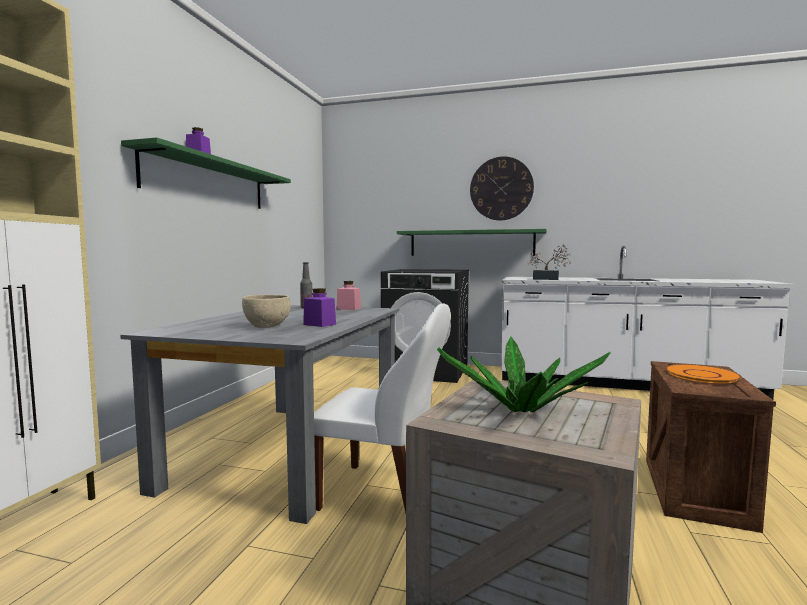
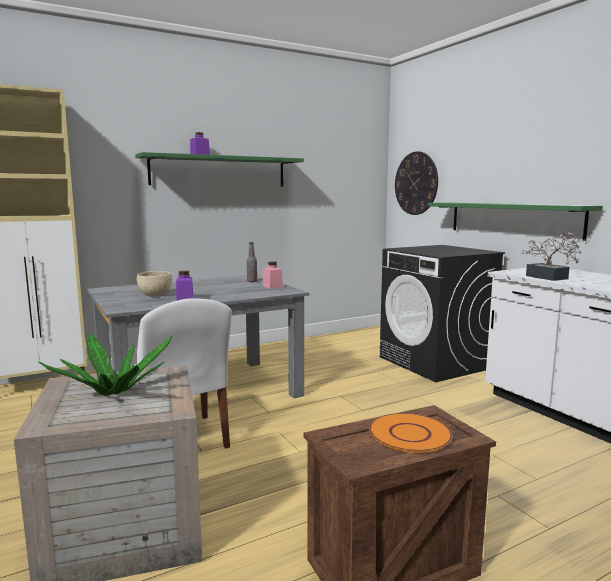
camera: 45 degrees right, 5 degrees up
wall clock [470,156,534,220] -> wall clock moved to [395,151,438,215]

